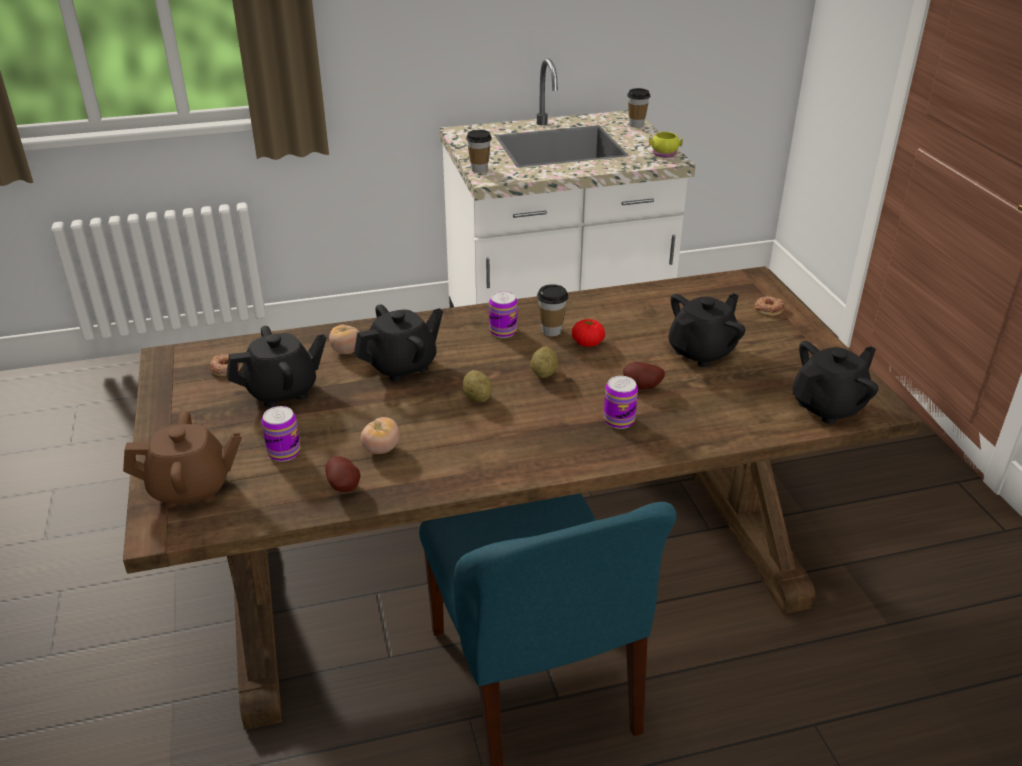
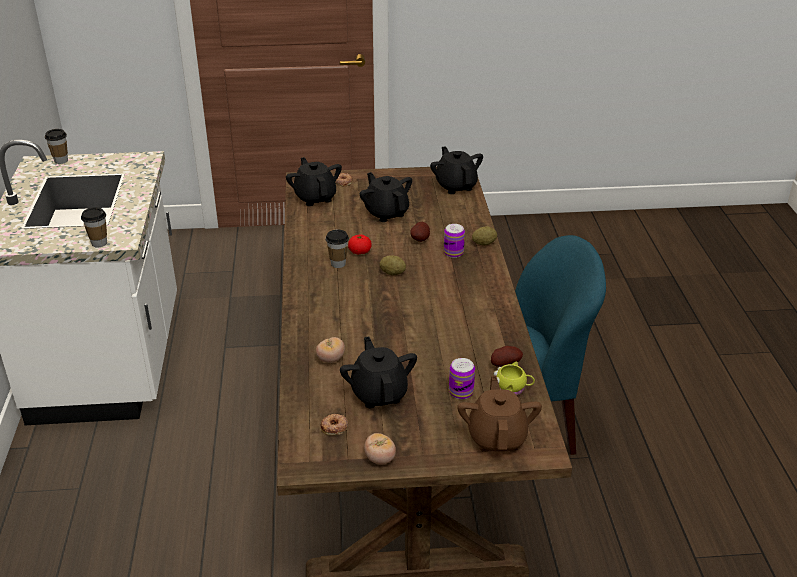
camera: 80 degrees left, 0 degrees up
black teapot [354,305,443,382] -> black teapot moved to [286,157,342,206]
tomato [361,417,400,454] -> tomato moved to [364,433,396,464]
potato [463,370,493,402] -> potato moved to [472,226,497,245]
can [489,291,517,338] -> none
yellow mug [649,132,683,158] -> yellow mug moved to [493,361,535,395]

